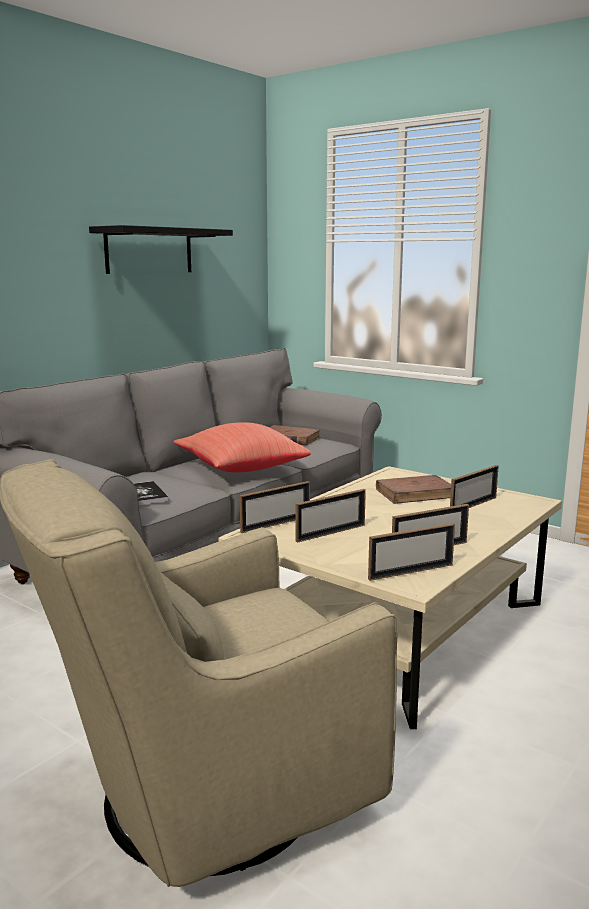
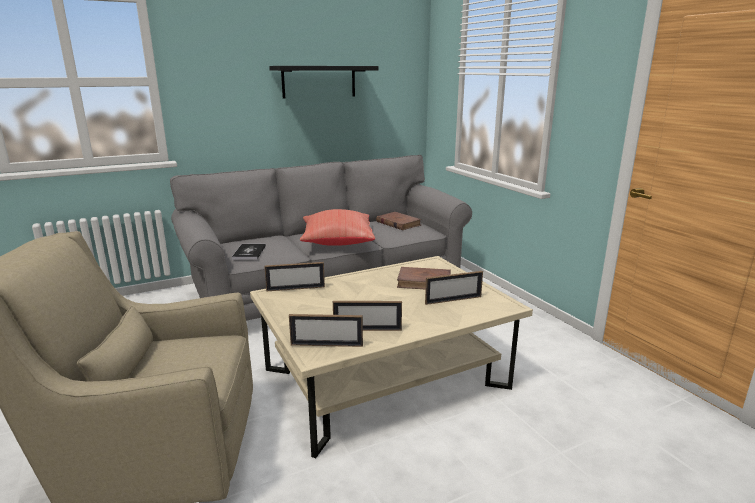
camera: 25 degrees right, 5 degrees up
picture frame [296,489,366,543] -> none

